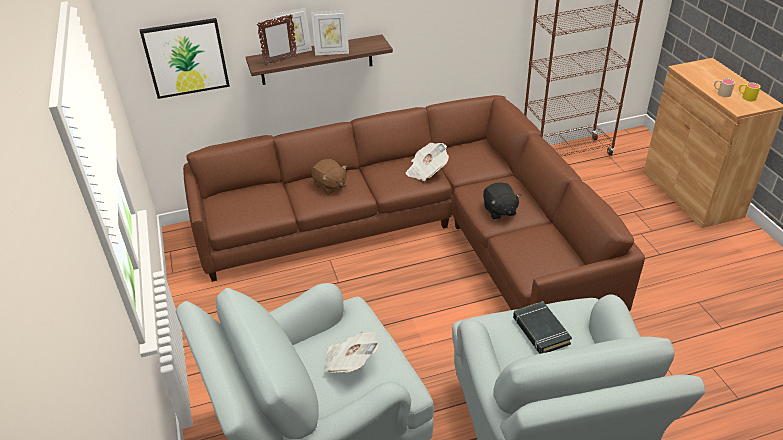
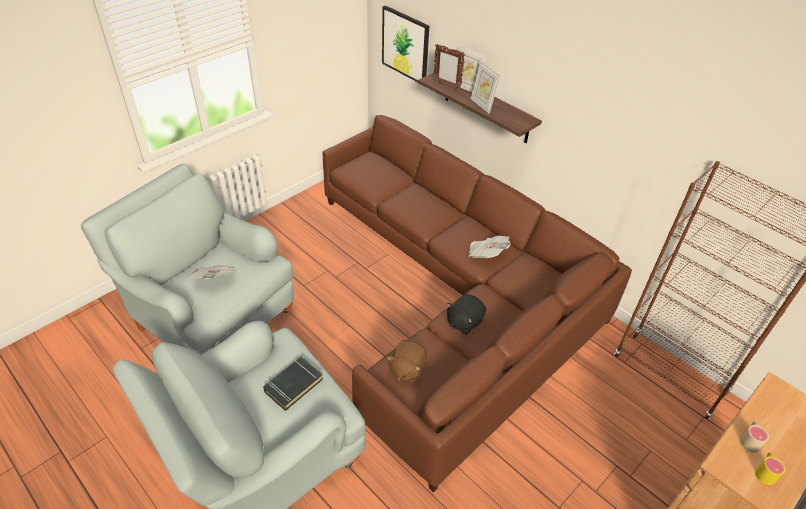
camera: 60 degrees right, 5 degrees up
brown plush toy [311,159,347,194] -> brown plush toy moved to [387,340,427,383]

